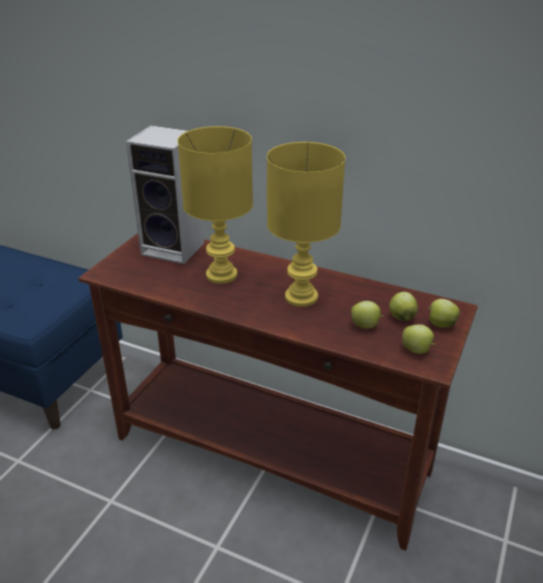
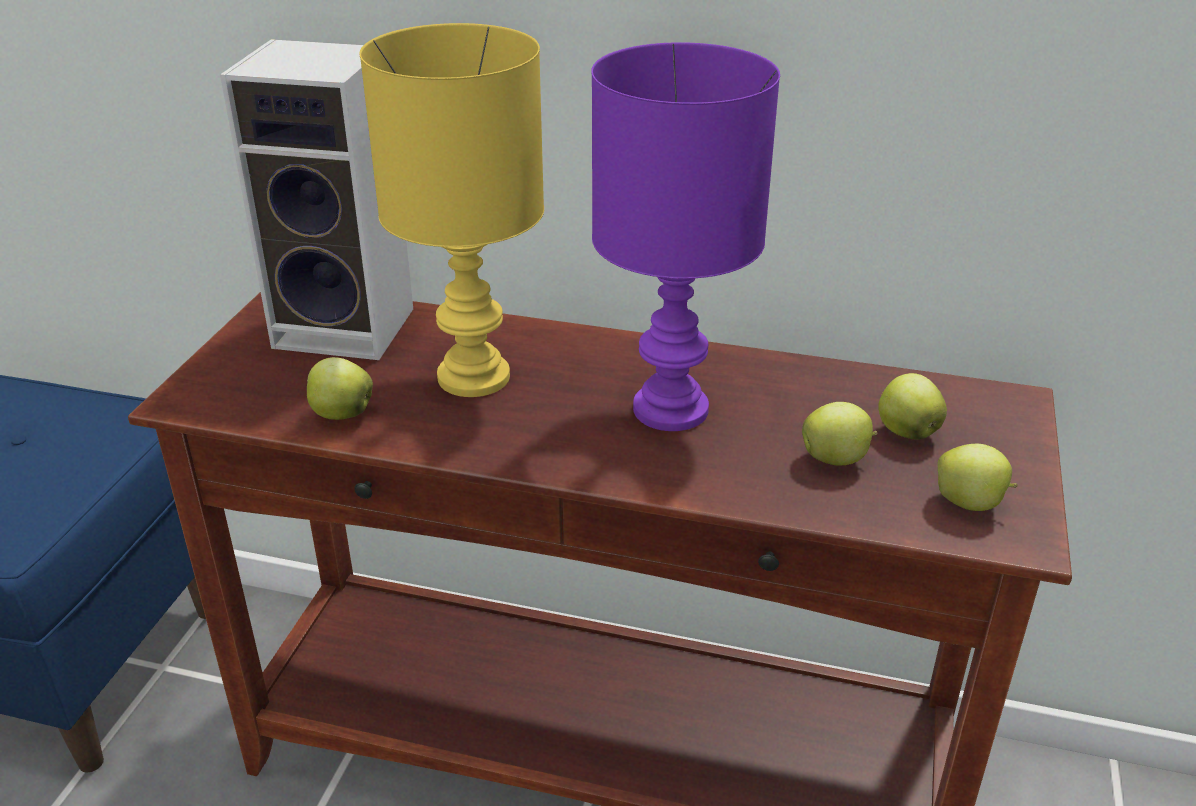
camera: 10 degrees left, 0 degrees up
yellow table lamp [267,142,345,307] -> purple table lamp [591,42,780,431]
apple [428,299,460,327] -> apple moved to [307,357,373,420]

